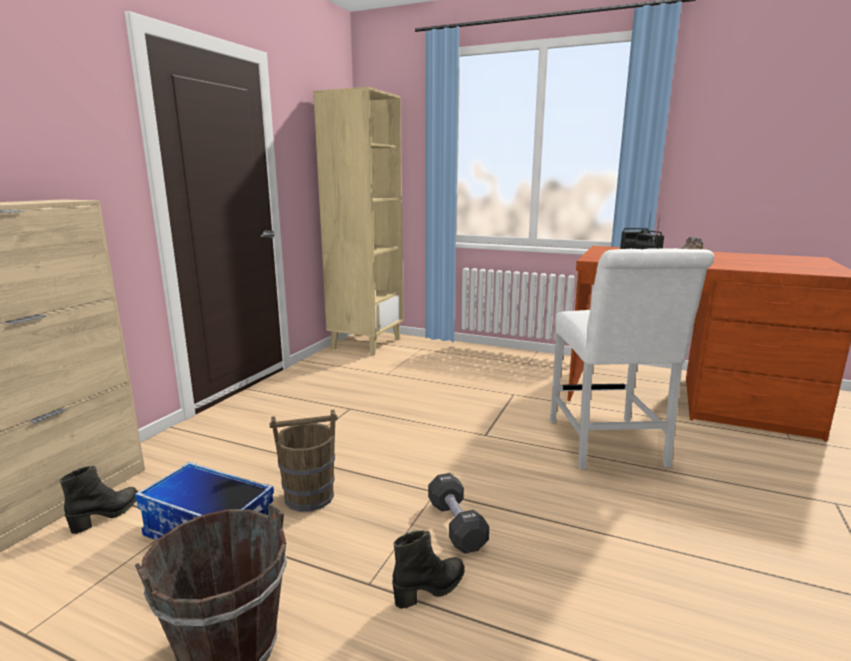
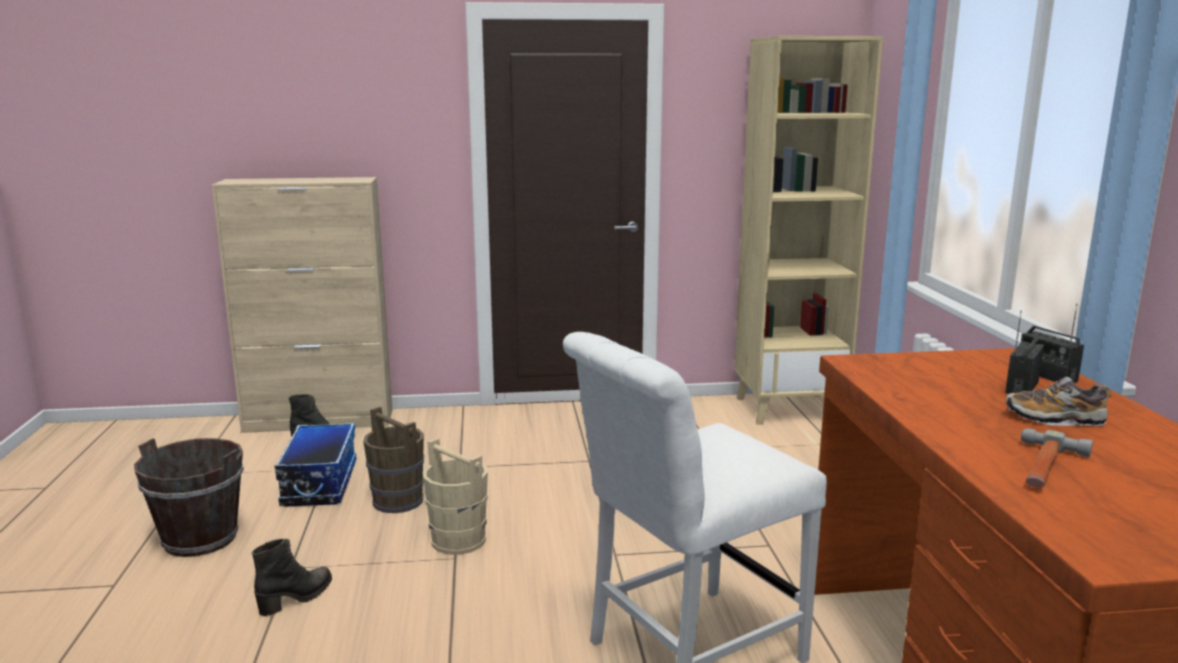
camera: 60 degrees right, 0 degrees up
black boot [392,530,465,609] -> black boot turned 75 degrees counterclockwise [252,539,332,616]
black dumbbell [428,473,489,554] -> none
none -> beige bucket [423,438,488,555]
none -> hammer [1021,429,1093,488]

